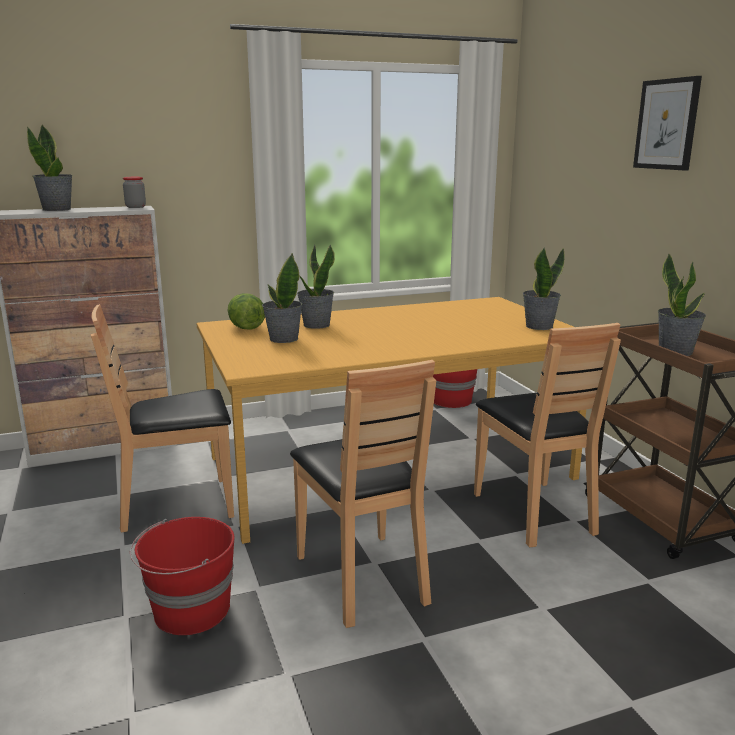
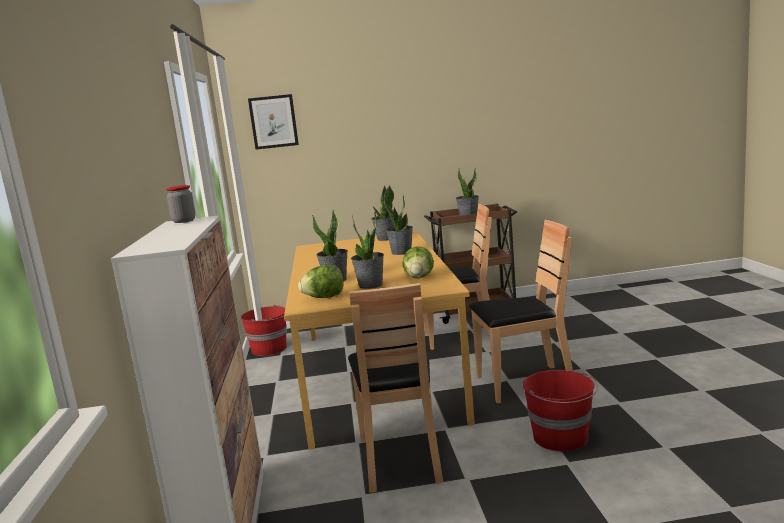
camera: 75 degrees left, 5 degrees down
potted plant [27,124,73,211] -> potted plant moved to [384,194,413,255]
picture [633,76,702,171] -> picture moved to [248,94,299,150]
none -> lettuce [402,246,434,279]

